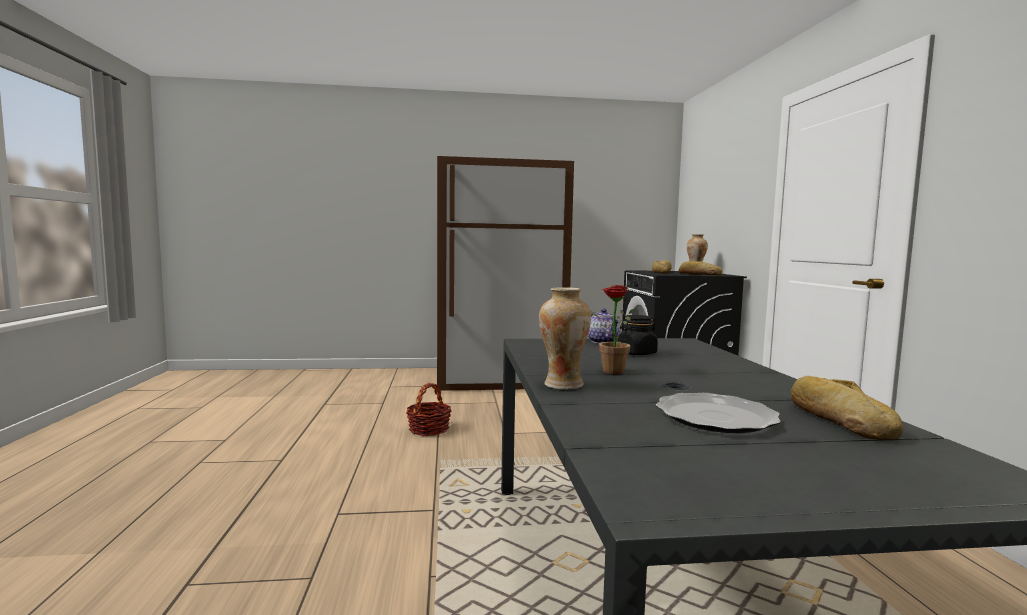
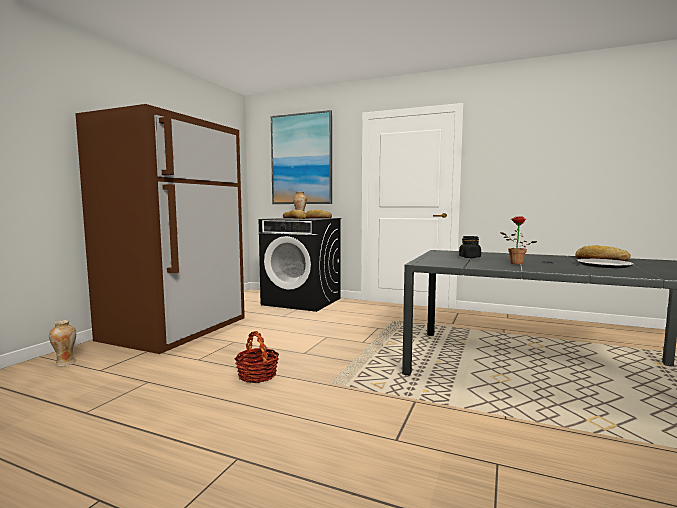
camera: 60 degrees left, 0 degrees up
vase [539,287,591,390] -> vase moved to [49,320,76,367]
teapot [588,309,621,343] -> none
none -> picture [271,110,332,204]

